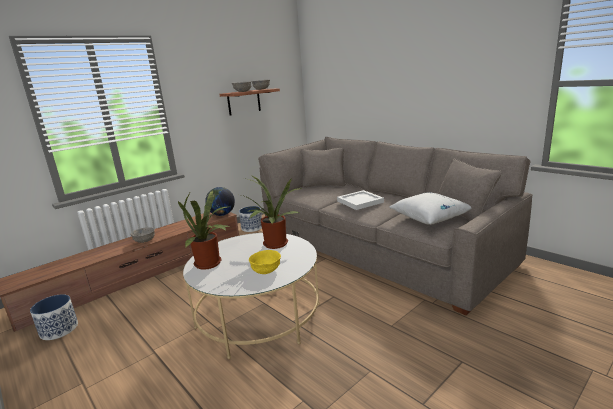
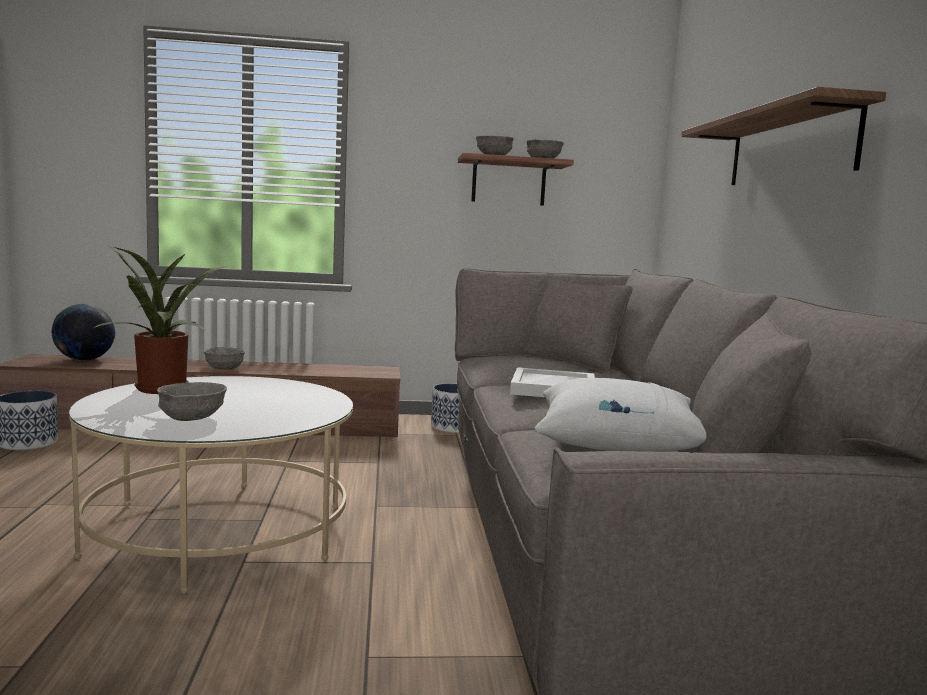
camera: 35 degrees right, 10 degrees down
globe [205,187,235,216] -> globe moved to [52,304,115,361]
potted plant [242,175,303,249] -> none
yellow bowl [249,250,281,274] -> grey bowl [157,382,227,421]
none -> shelf [681,87,886,185]

